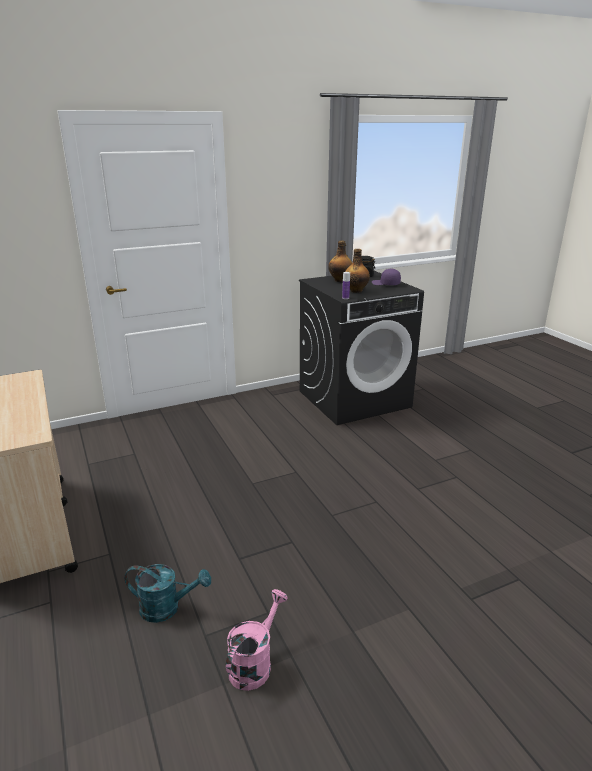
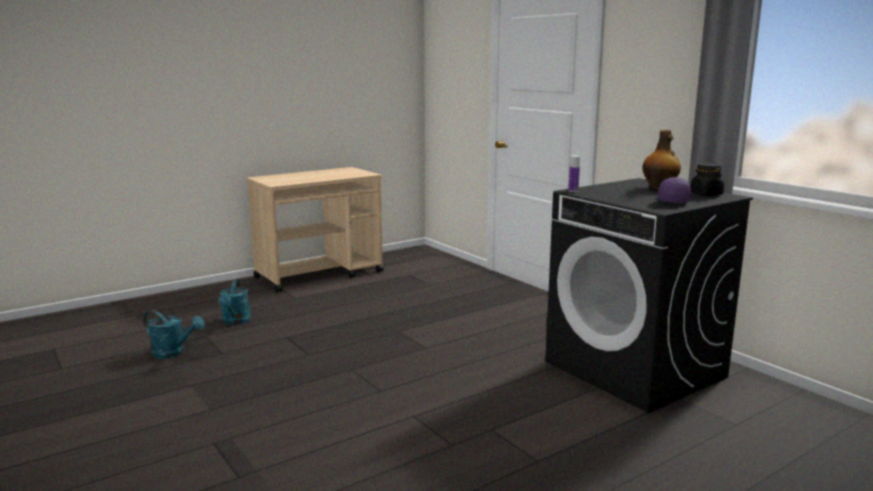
camera: 80 degrees right, 10 degrees down
pink watering can [226,589,288,691] -> turquoise watering can [143,310,205,359]
bottle [345,249,370,293] -> none

